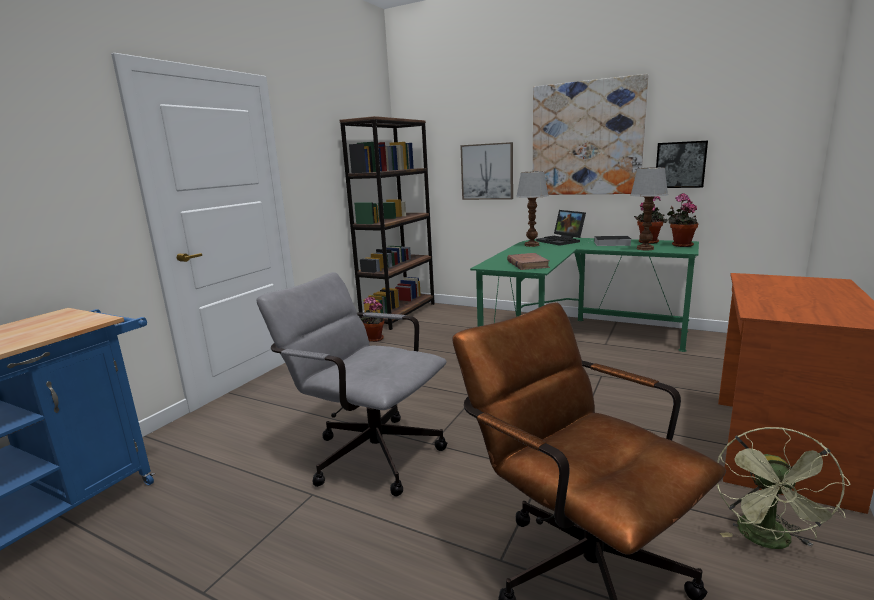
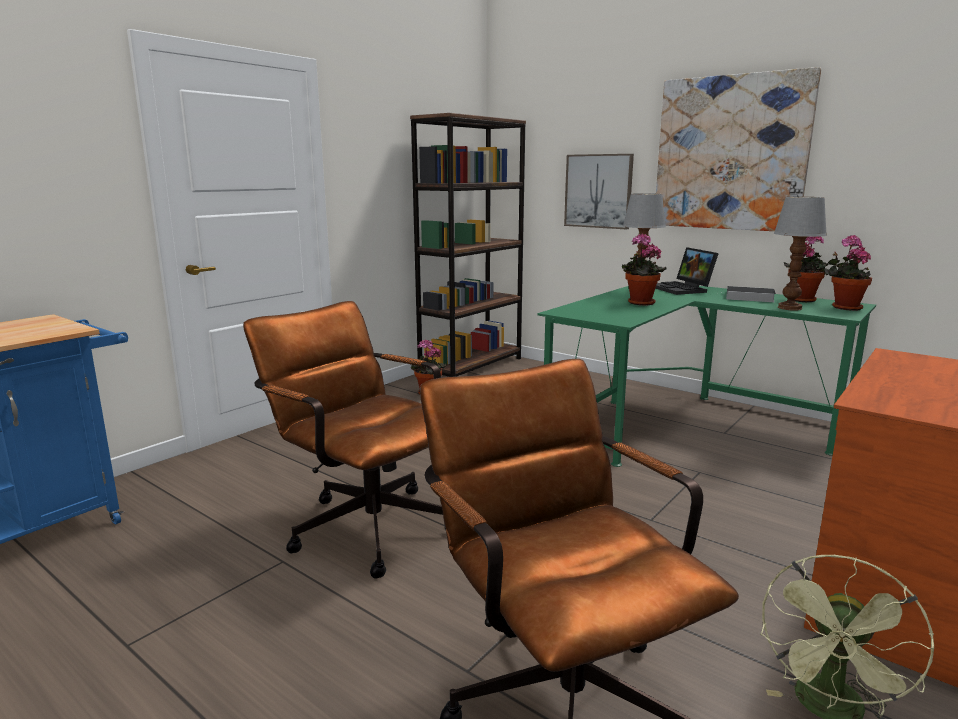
camera: 10 degrees right, 0 degrees up
grey office chair [256,272,447,496] -> brown office chair [243,301,446,579]
brown book [507,253,550,270] -> none
picture [656,141,708,188] -> none
none -> potted plant [621,233,666,305]

